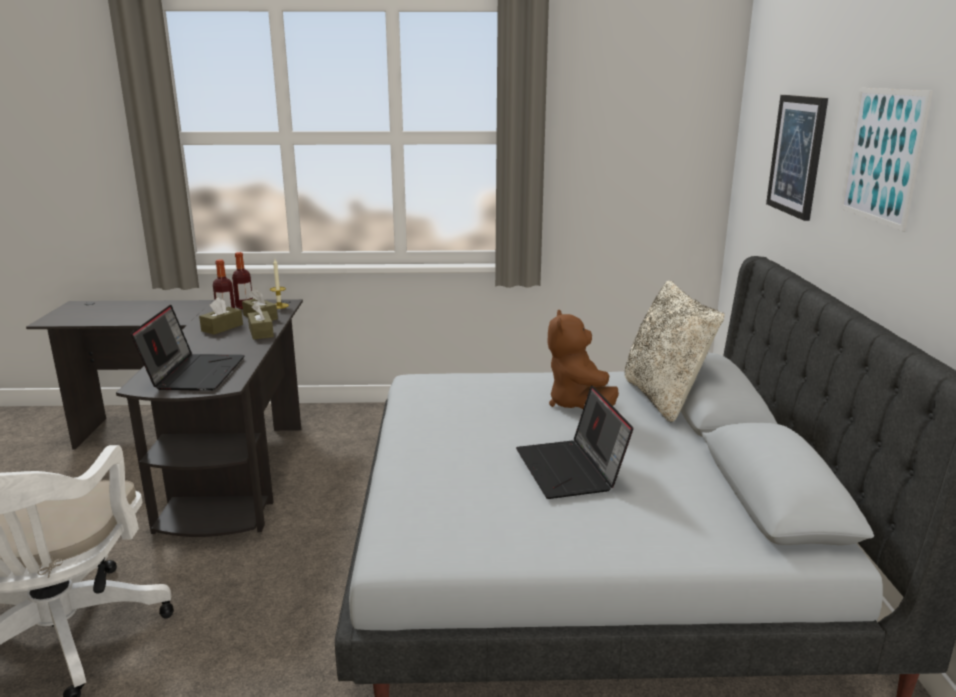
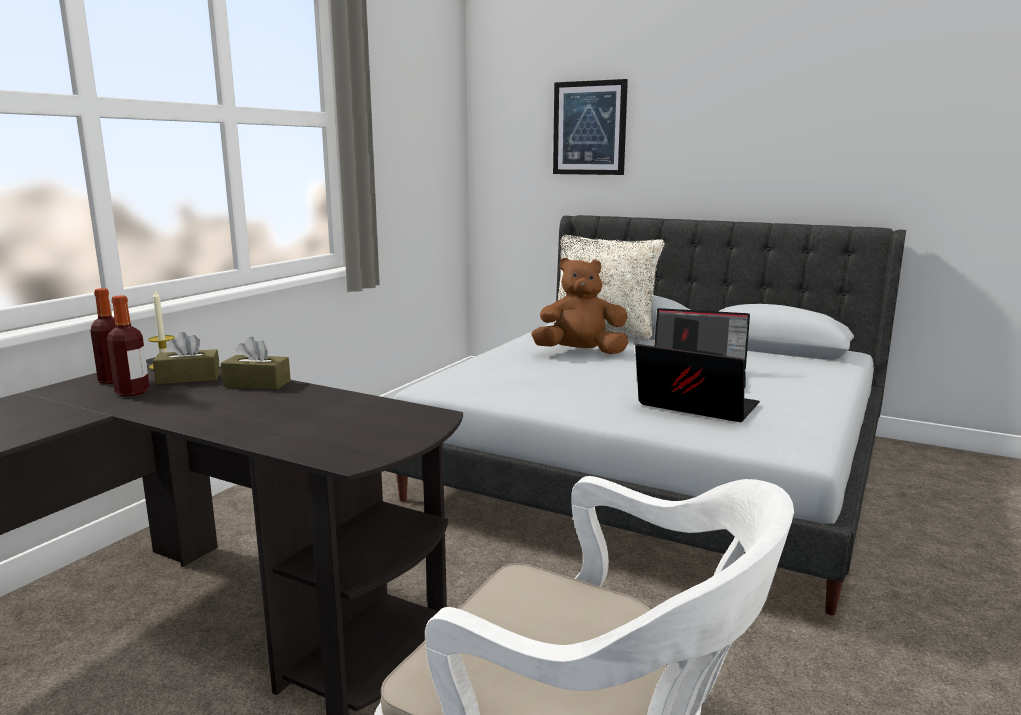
camera: 60 degrees left, 5 degrees down
laptop [130,305,245,391] -> laptop moved to [635,344,760,422]
brown tissue box [199,297,243,335] -> none
brown plush toy [547,310,619,409] -> brown plush toy turned 150 degrees clockwise [531,258,628,354]
picture [840,88,933,231] -> none

